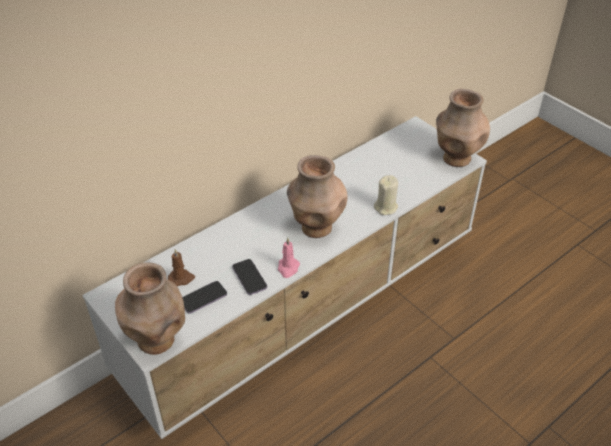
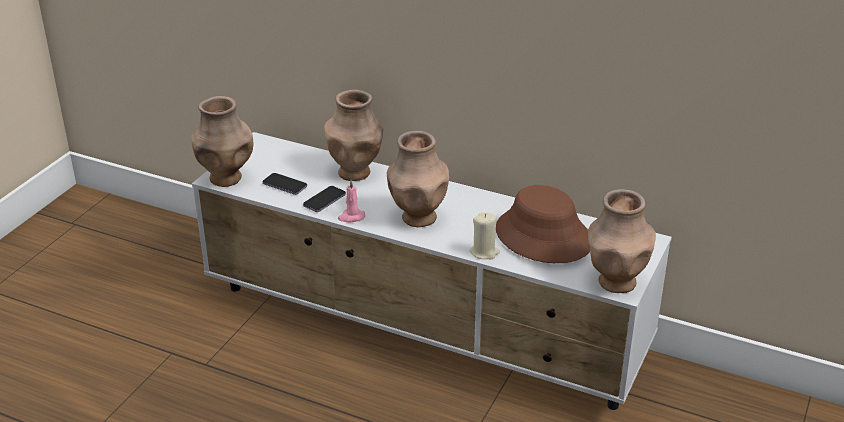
camera: 65 degrees right, 10 degrees down
brown candle [168,249,195,286] -> none
none -> brown vase [324,90,383,181]
none -> brown hat [496,185,590,263]

